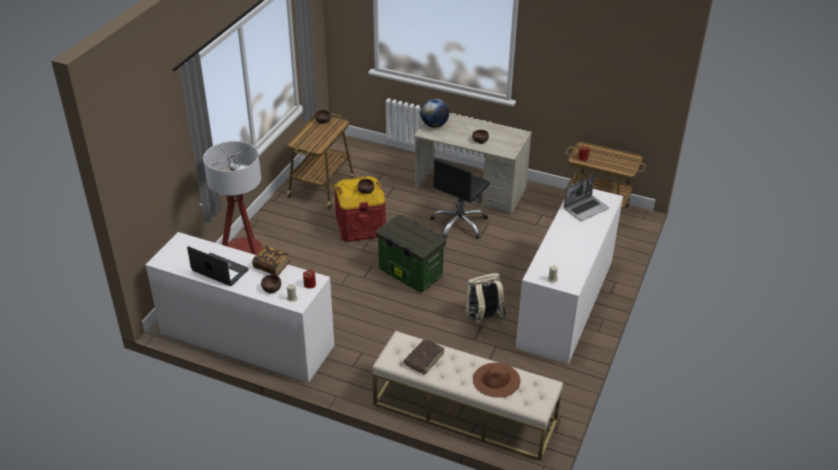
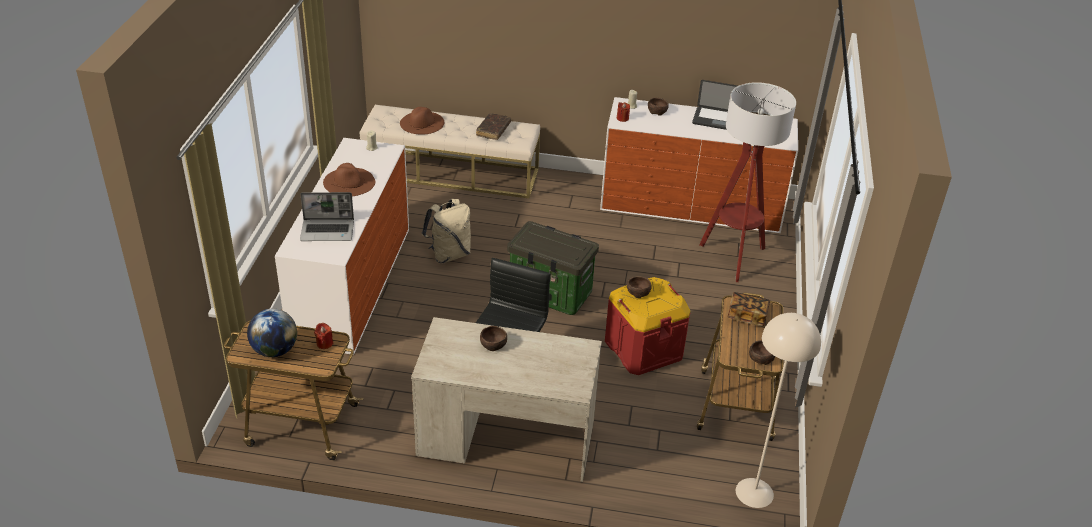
camera: 165 degrees right, 0 degrees up
book [252,245,290,276] -> book moved to [728,292,770,326]
globe [421,99,449,128] -> globe moved to [247,309,297,357]
laptop [564,175,609,221] -> laptop turned 135 degrees counterclockwise [300,192,354,241]
none -> brown hat [323,163,375,196]
none -> beige floor lamp [736,313,821,508]

